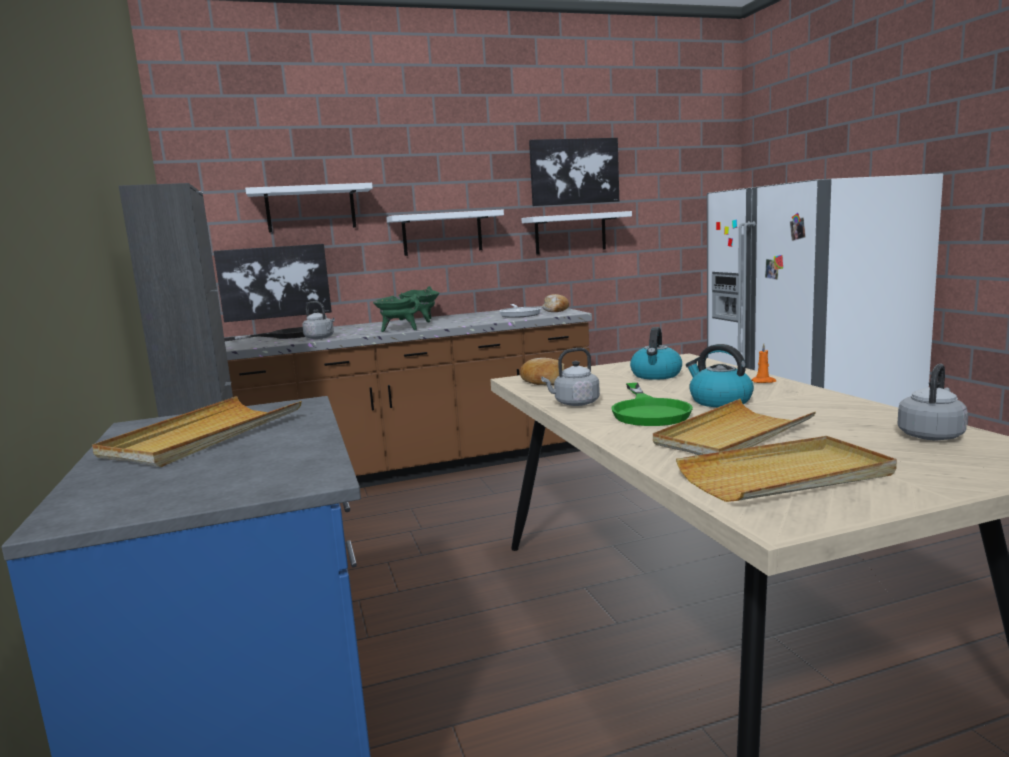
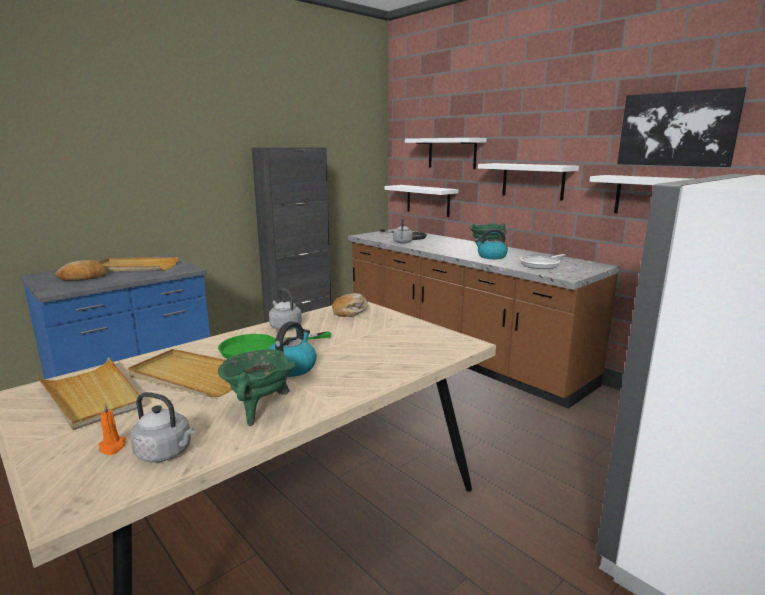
camera: 65 degrees right, 5 degrees up
picture [214,244,332,322] -> white shelf [384,185,458,217]
green cooking pot [373,294,420,332] -> green cooking pot moved to [218,349,295,426]
bread [542,294,569,312] -> bread moved to [55,260,107,280]
kettle [630,327,682,380] -> kettle moved to [474,229,508,259]
orange candle [751,343,776,383] -> orange candle moved to [99,403,126,455]

